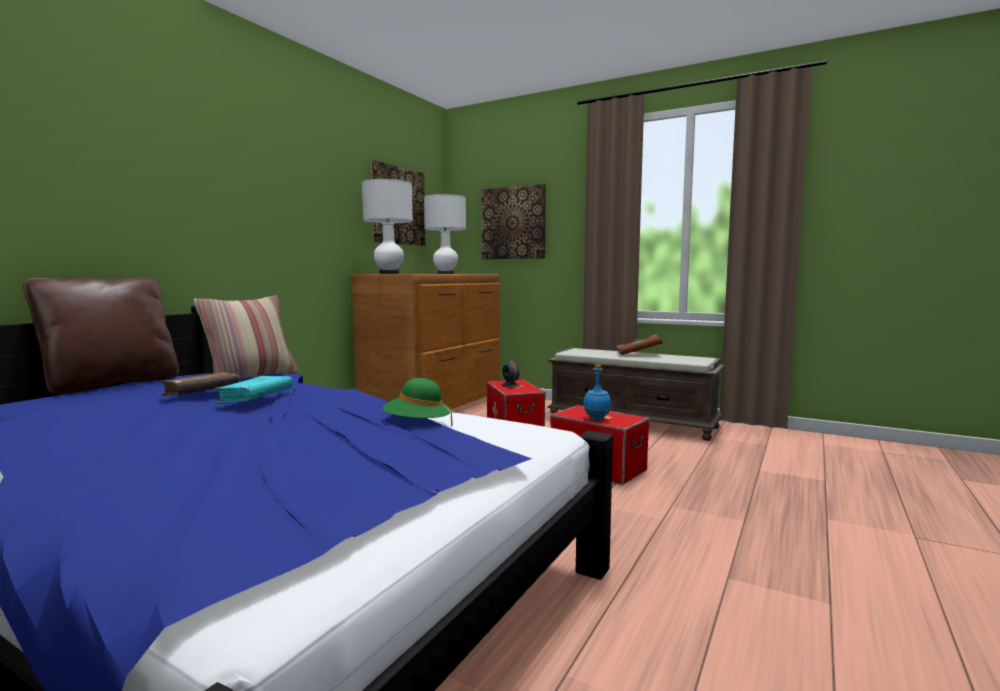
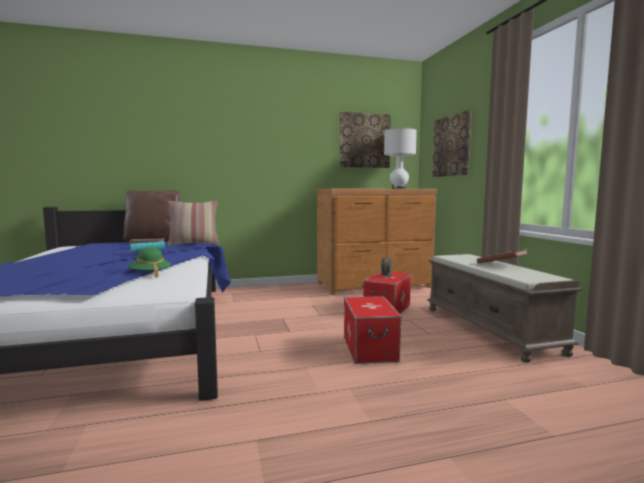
camera: 45 degrees right, 0 degrees up
white table lamp [362,179,413,274] -> none
blue bottle [583,365,611,421] -> none

